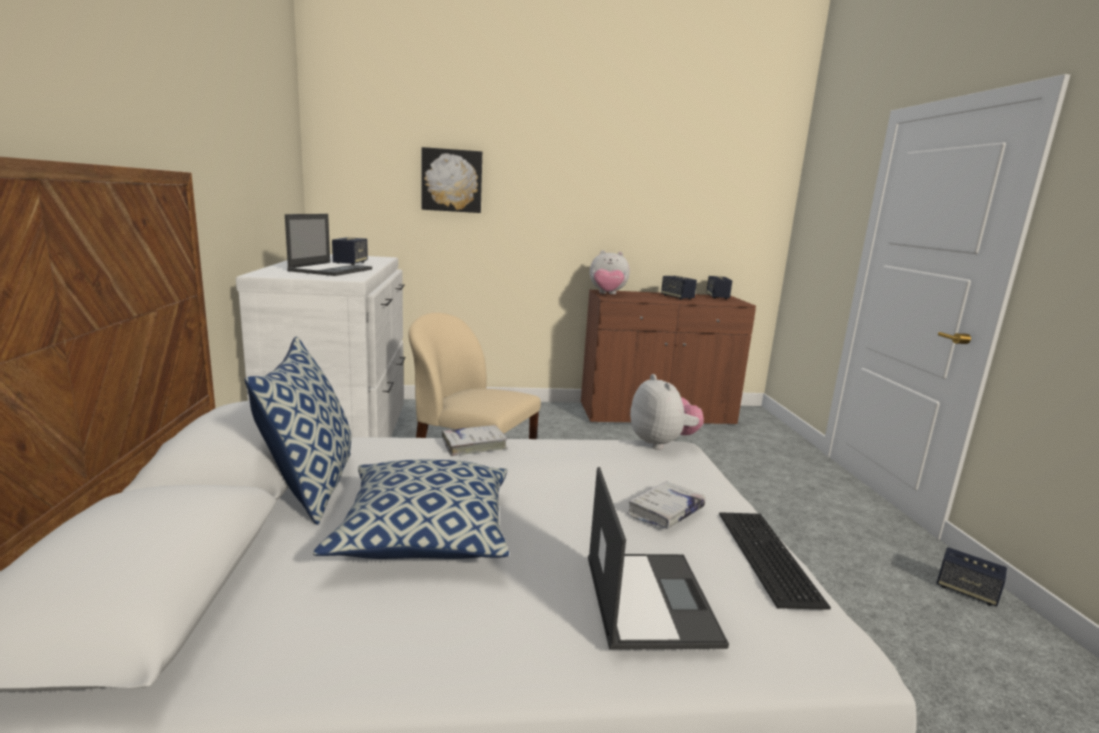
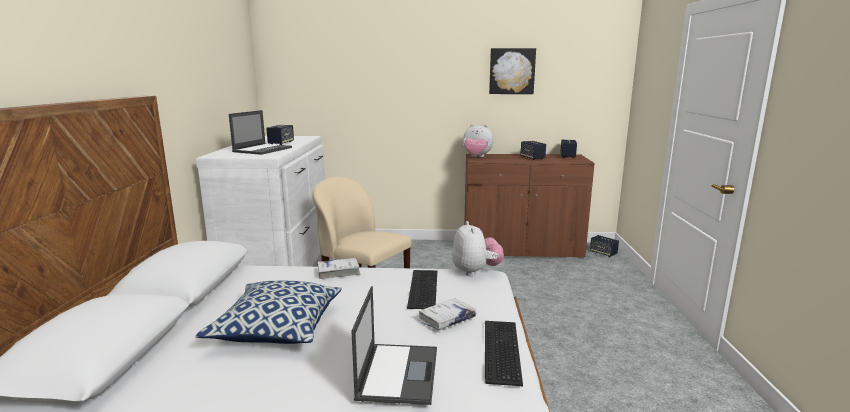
camera: 10 degrees right, 0 degrees up
pillow [244,336,351,525] -> none
picture [422,147,482,213] -> picture moved to [489,48,536,94]
speaker [937,547,1007,607] -> speaker moved to [590,235,619,257]
none -> keyboard [407,270,437,309]

